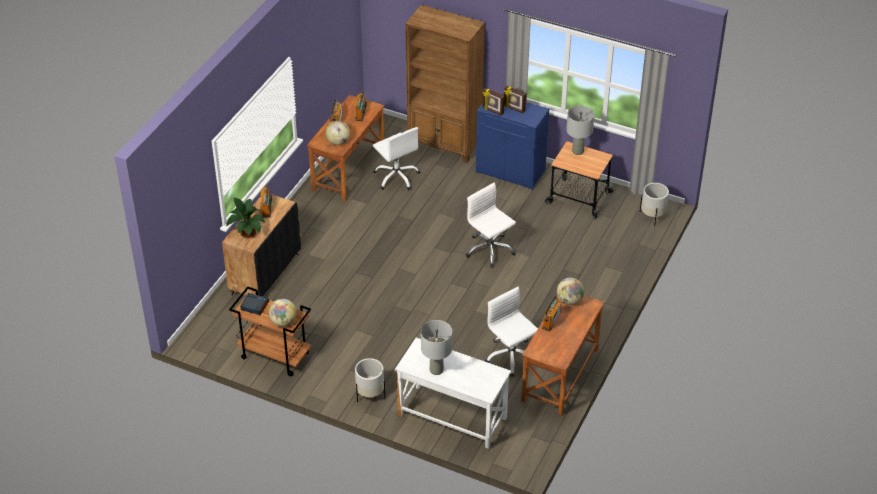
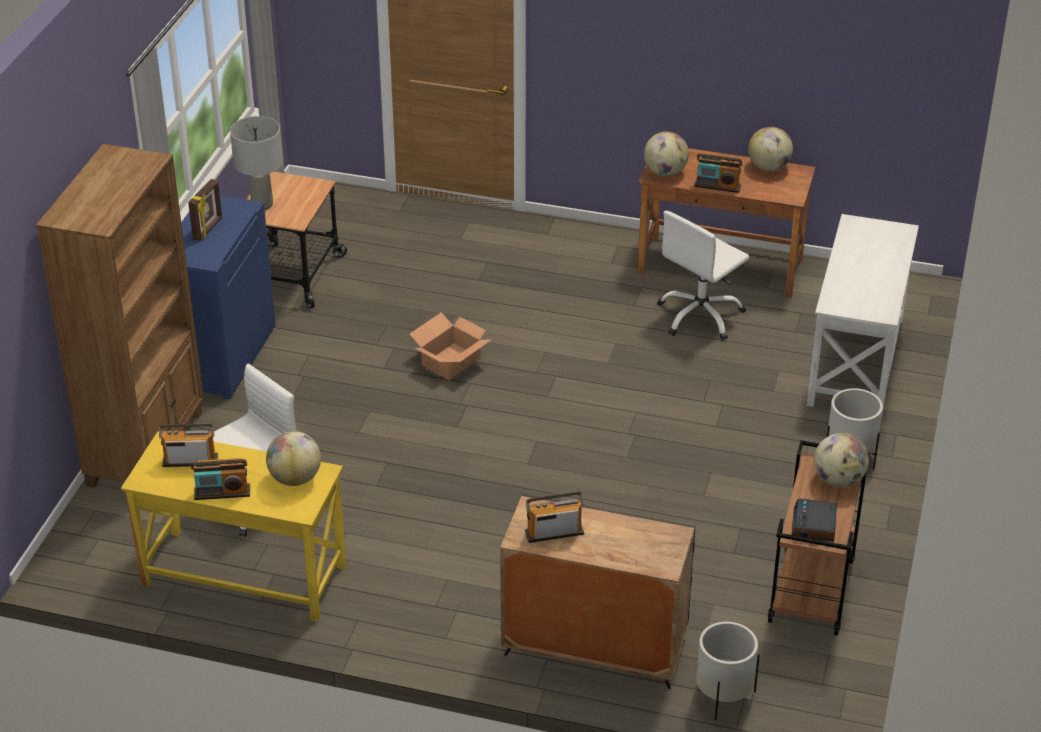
camera: 100 degrees left, 5 degrees down
potted plant [226,198,265,238] -> none
brown desk [307,95,385,202] -> yellow desk [121,431,346,622]
grey table lamp [421,320,452,375] -> none
white office chair [466,183,516,268] -> cardboard box [410,312,492,380]
picture frame [482,88,504,116] -> none
white planter [640,183,669,226] -> white planter moved to [696,622,760,720]
none -> globe [748,127,793,171]

